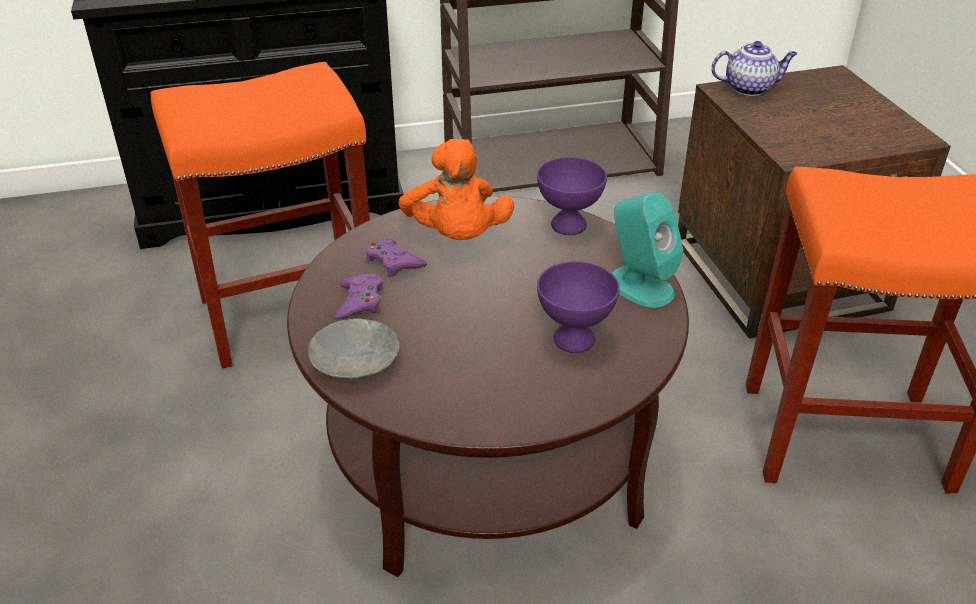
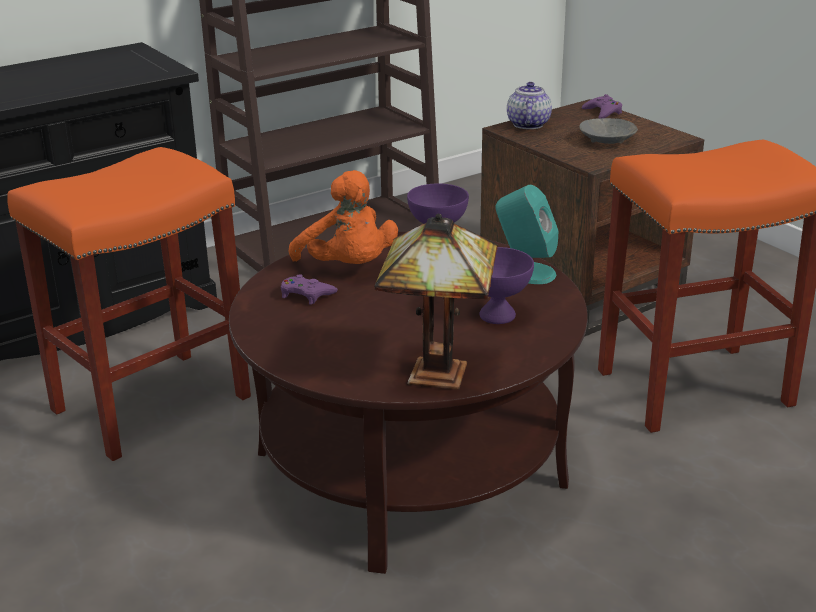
camera: 20 degrees left, 10 degrees down
grey bowl [308,319,400,382] -> grey bowl moved to [579,118,638,144]
purple game controller [334,274,383,319] -> purple game controller moved to [582,94,622,118]
teapot [711,41,797,96] -> teapot turned 60 degrees counterclockwise [507,82,552,129]
none -> table lamp [374,214,498,389]

